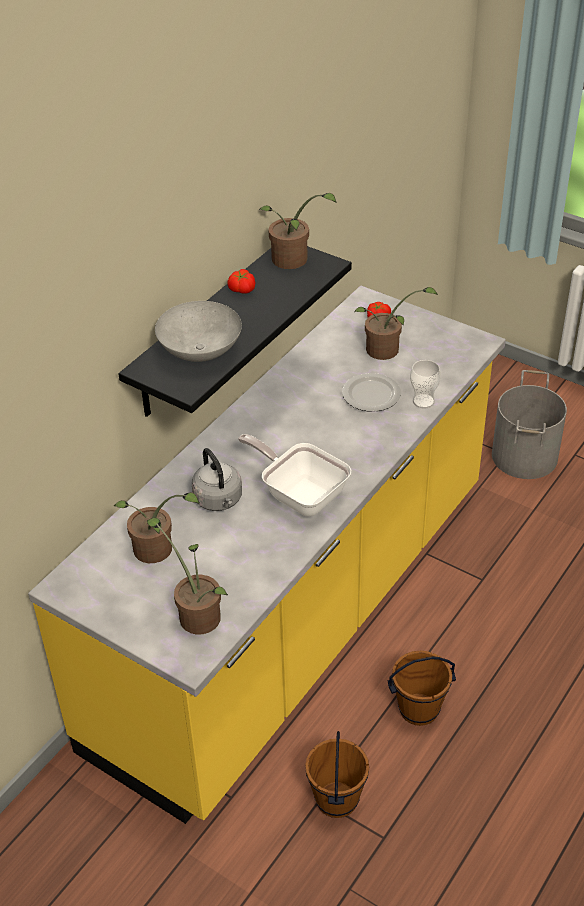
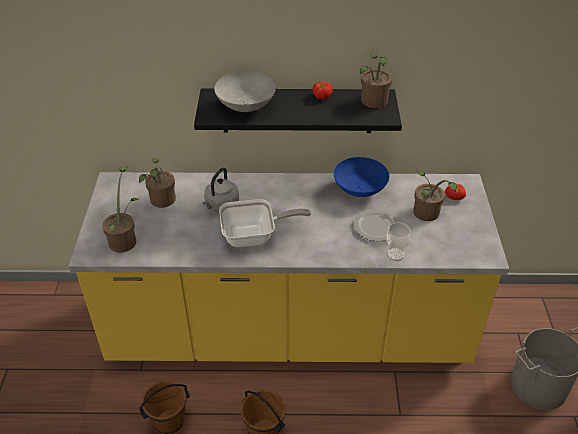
camera: 55 degrees right, 0 degrees up
frying pan [238,434,351,517] -> frying pan turned 75 degrees clockwise [219,199,311,247]
none -> blue bowl [334,157,389,197]

